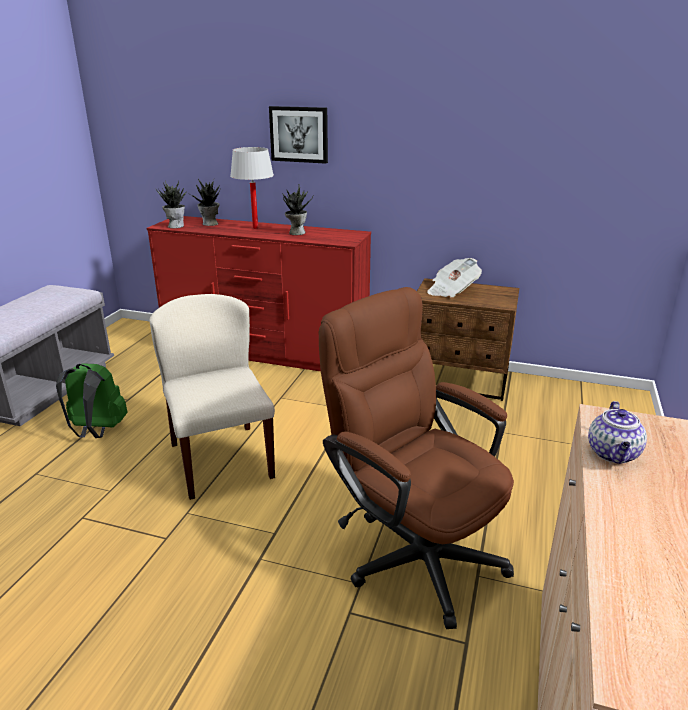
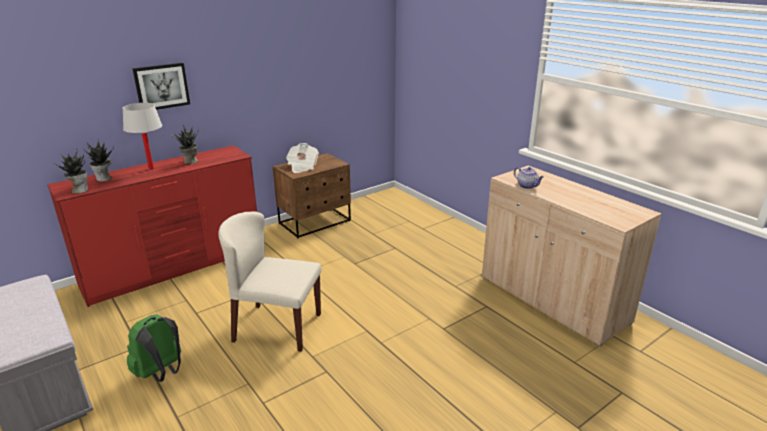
camera: 55 degrees left, 0 degrees up
brown office chair [319,287,514,629] -> none

